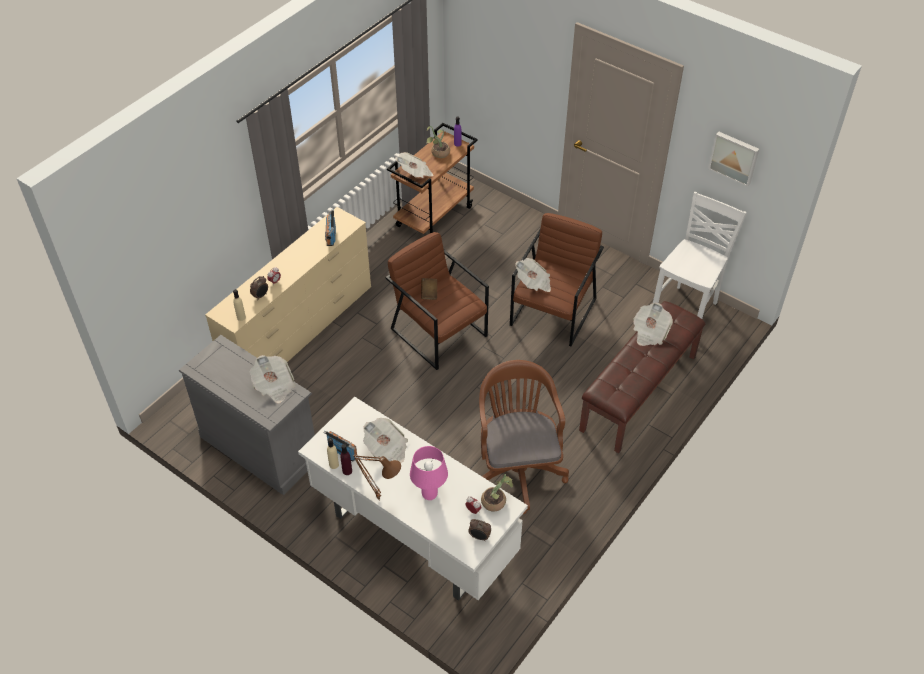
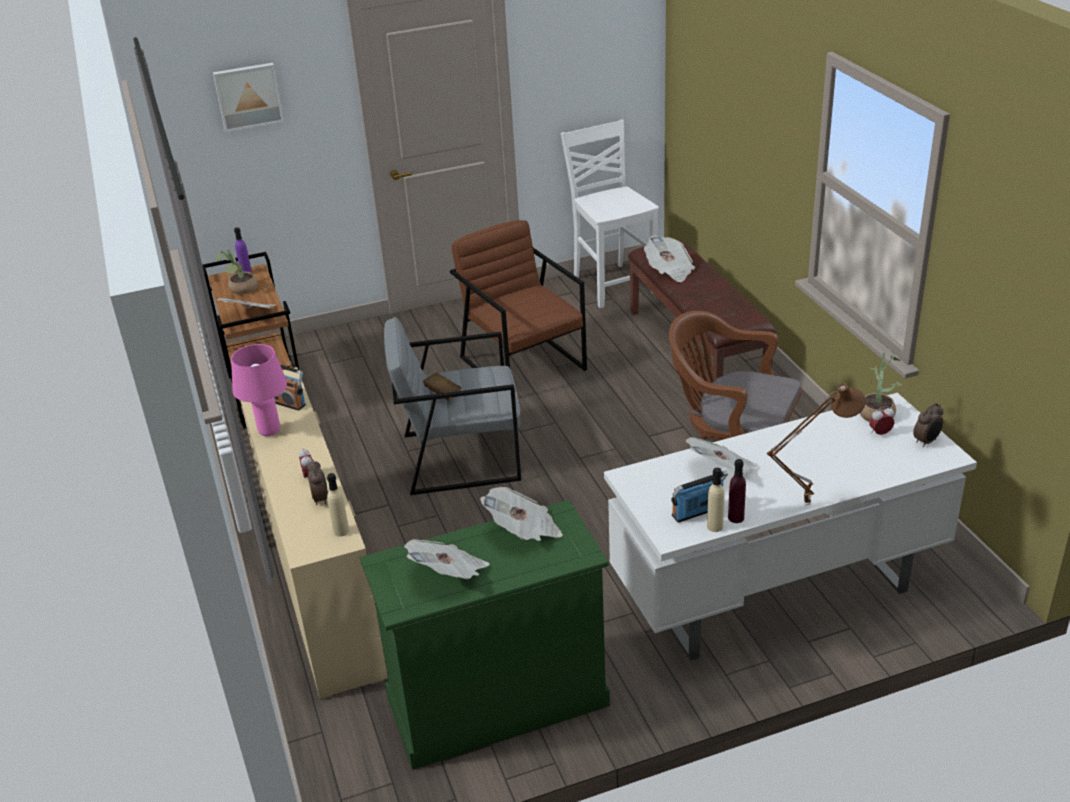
camera: 55 degrees left, 15 degrees down
grey dresser [179,335,315,495] -> green dresser [360,500,610,770]
brown armchair [385,232,489,370] -> grey armchair [384,317,521,495]
pink table lamp [410,446,448,500] -> pink table lamp moved to [231,344,287,436]
newspaper [515,258,551,292] -> newspaper moved to [405,539,490,579]
picture [708,131,759,187] -> picture moved to [213,63,284,132]

